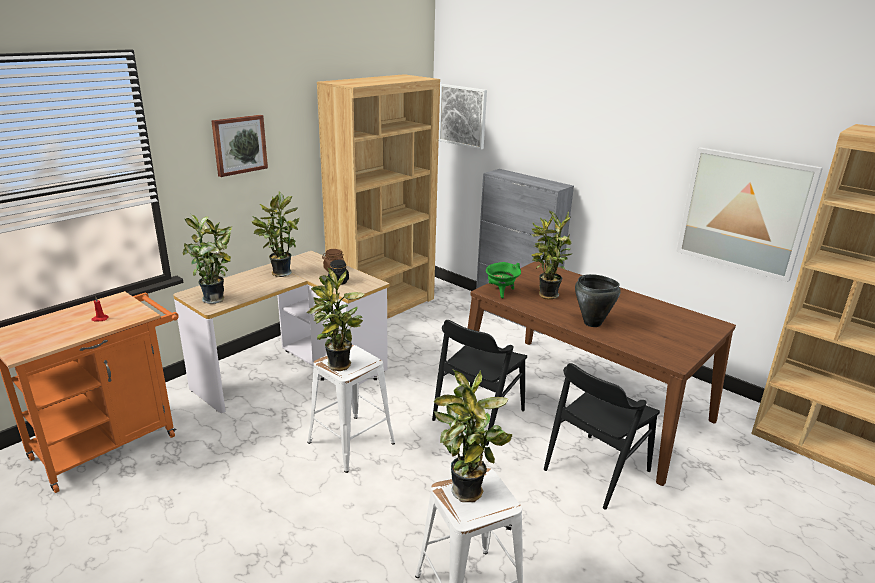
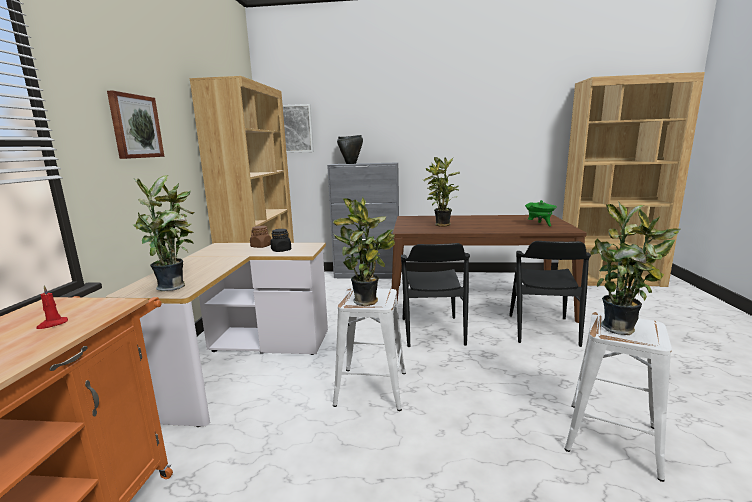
camera: 35 degrees left, 10 degrees down
potted plant [251,192,300,277] -> none
green cooking pot [486,262,521,298] -> green cooking pot moved to [525,200,557,226]
black cooking pot [575,274,621,327] -> black cooking pot moved to [337,135,363,164]
picture [676,147,823,282] -> none

